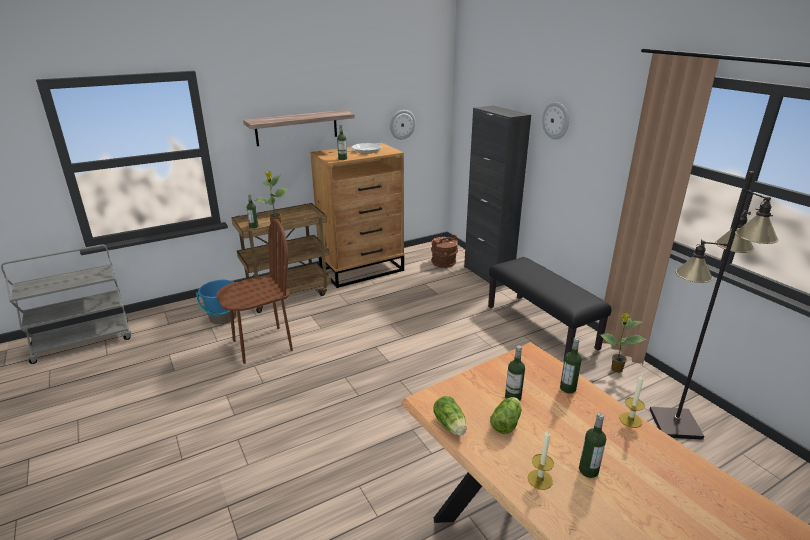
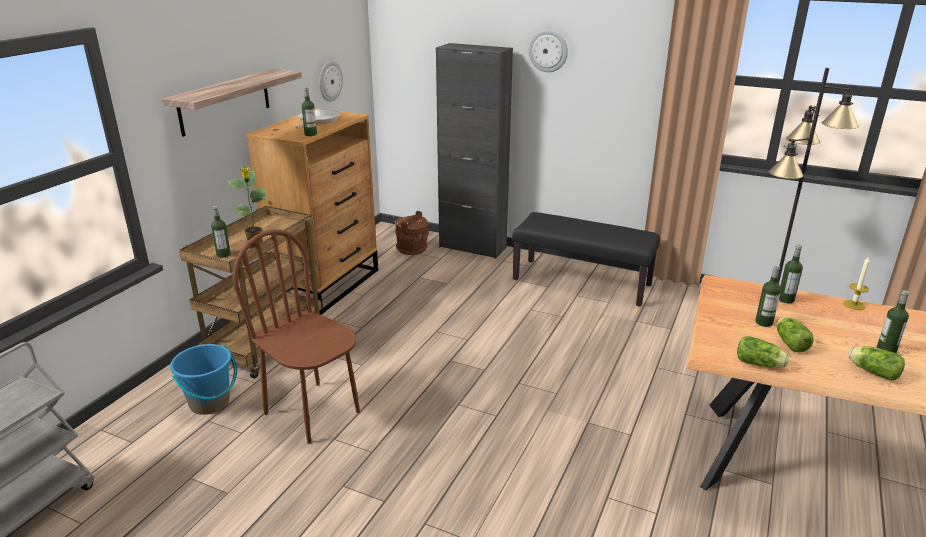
camera: 35 degrees left, 0 degrees up
brown chair [216,219,293,364] -> brown chair turned 75 degrees counterclockwise [232,229,360,444]
candle [528,430,554,490] -> lettuce [848,346,905,381]
potted plant [600,313,646,373] -> none

